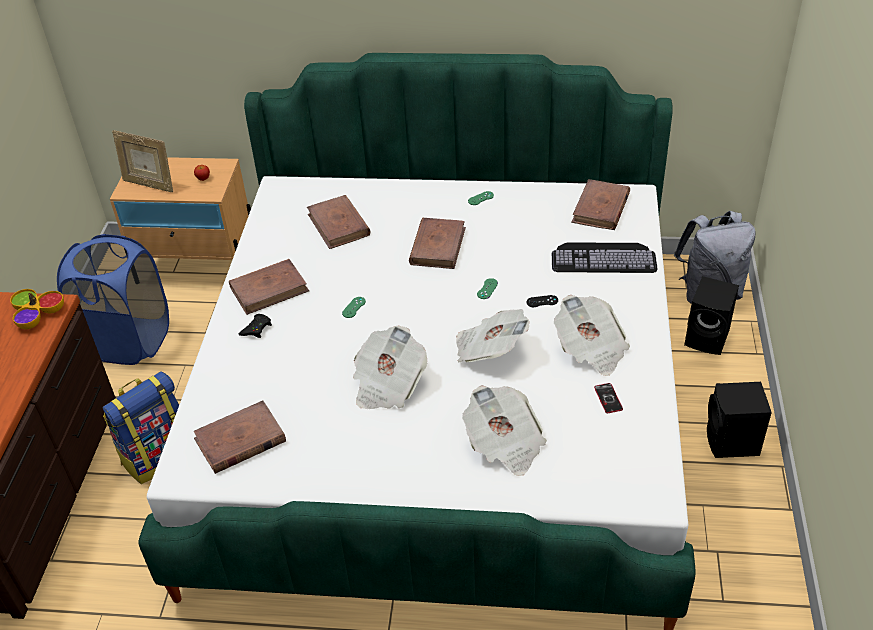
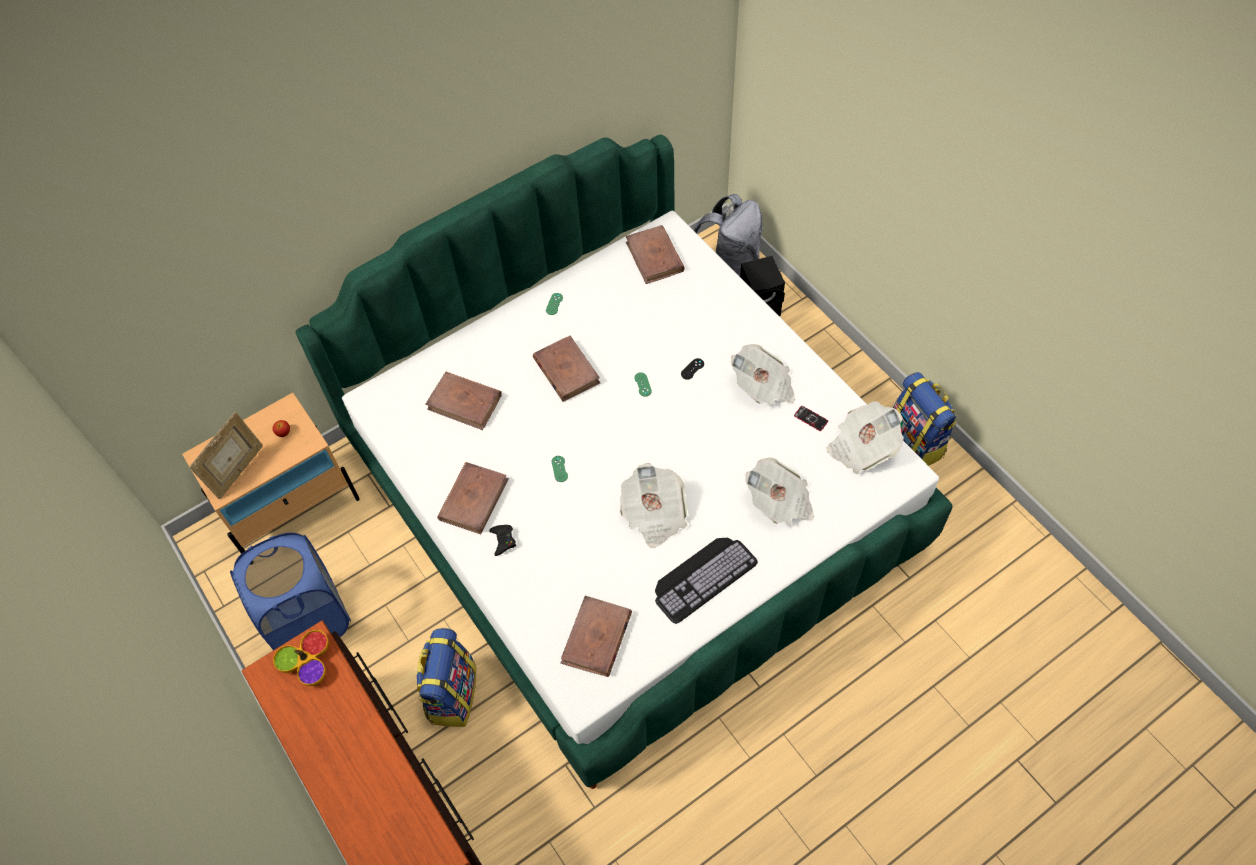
camera: 40 degrees left, 15 degrees up
picture frame [112,130,173,192] -> picture frame turned 45 degrees counterclockwise [190,412,263,499]
newspaper [456,309,530,363] -> newspaper moved to [827,401,904,474]
keyboard [552,242,658,273] -> keyboard moved to [655,538,758,624]
black speaker [707,382,772,458] -> none
none -> backpack [893,372,957,466]

